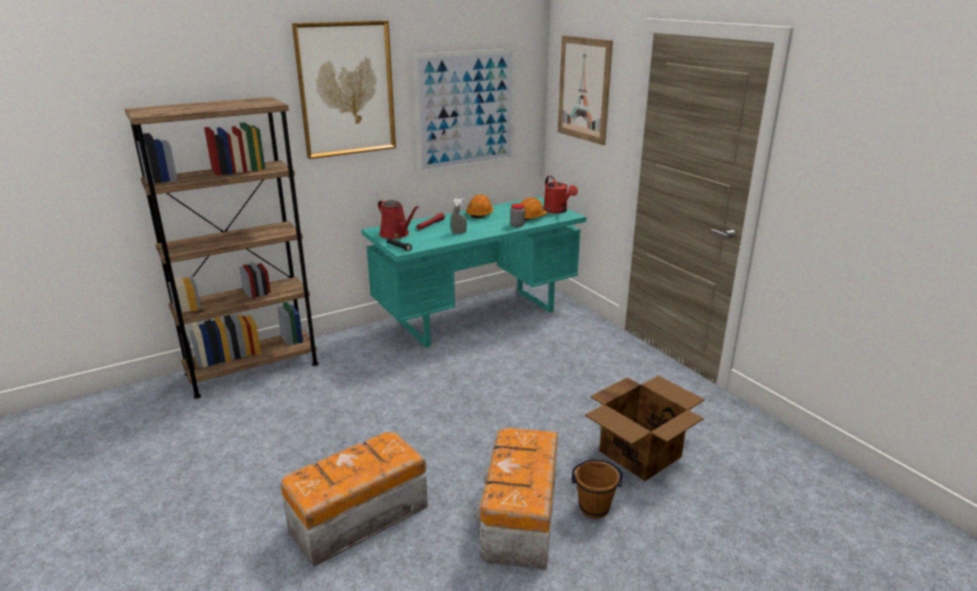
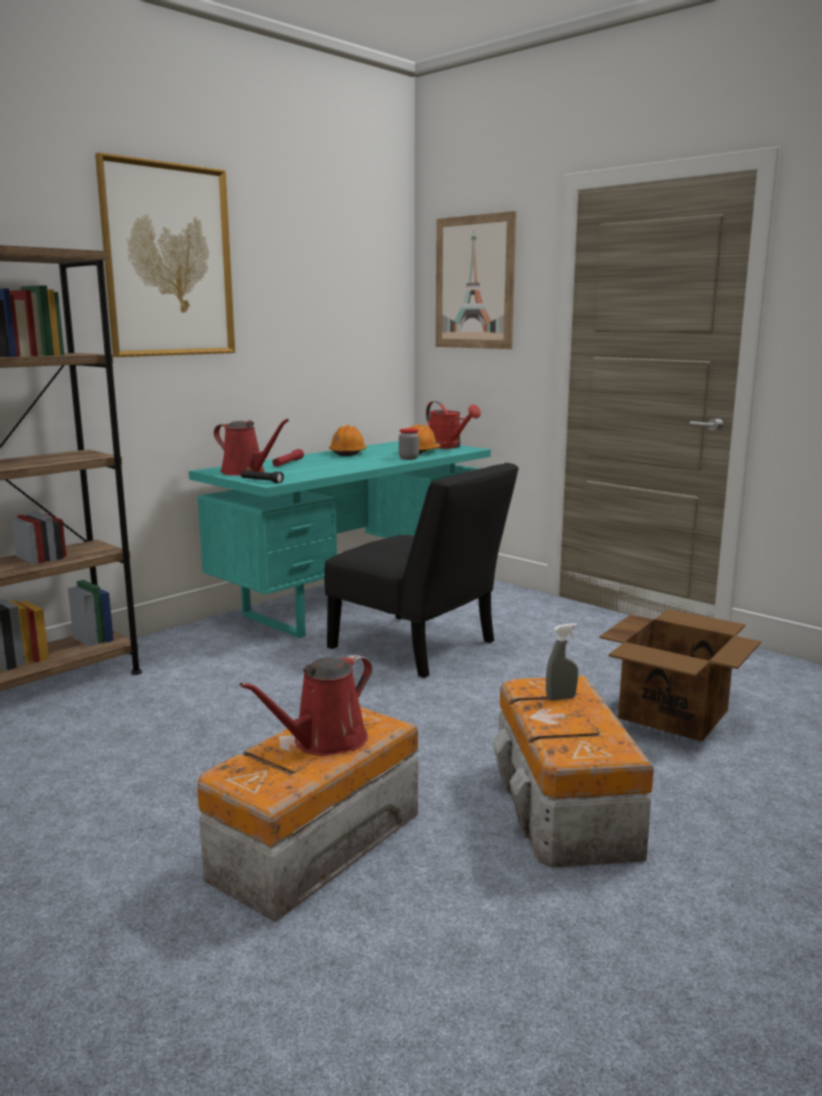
camera: 15 degrees left, 10 degrees down
picture [413,49,516,174] -> none
grey spray bottle [451,199,467,234] -> grey spray bottle moved to [546,623,578,701]
brown bucket [572,459,623,519] -> none
none -> red watering can [240,655,372,756]
none -> black chair [324,463,519,678]

